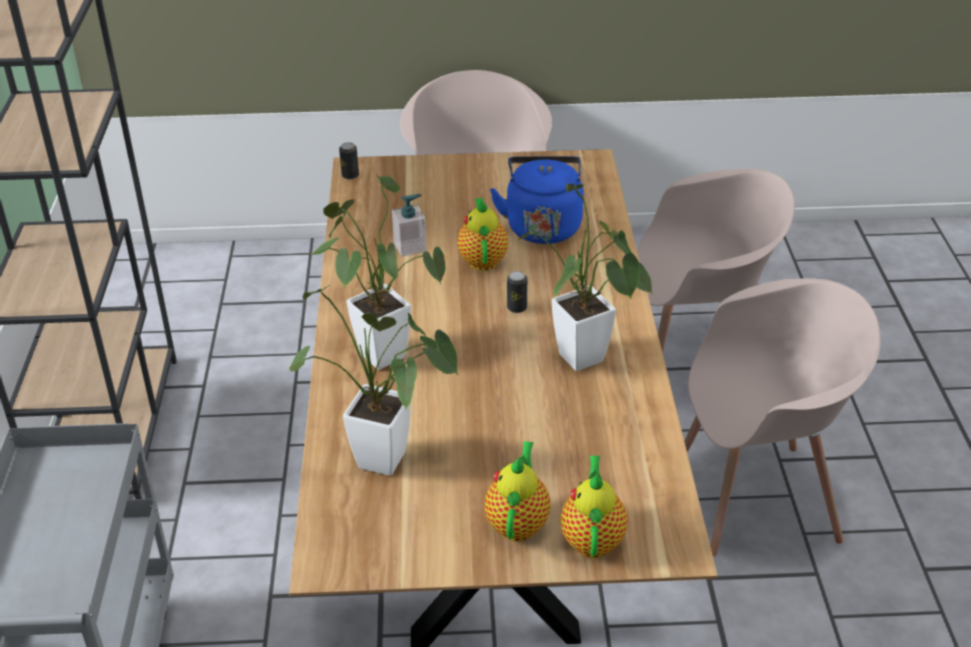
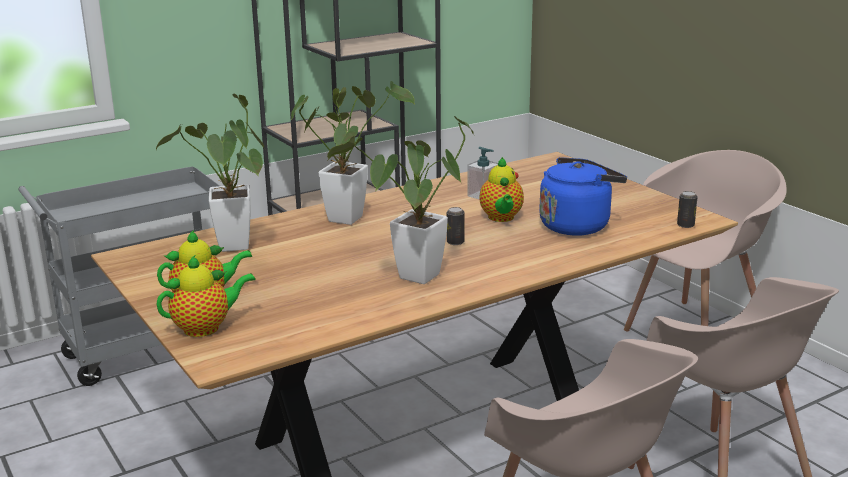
camera: 60 degrees right, 15 degrees down
can [339,142,359,180] -> can moved to [677,191,698,228]
teapot [457,198,508,271] -> teapot turned 120 degrees clockwise [479,157,524,222]

